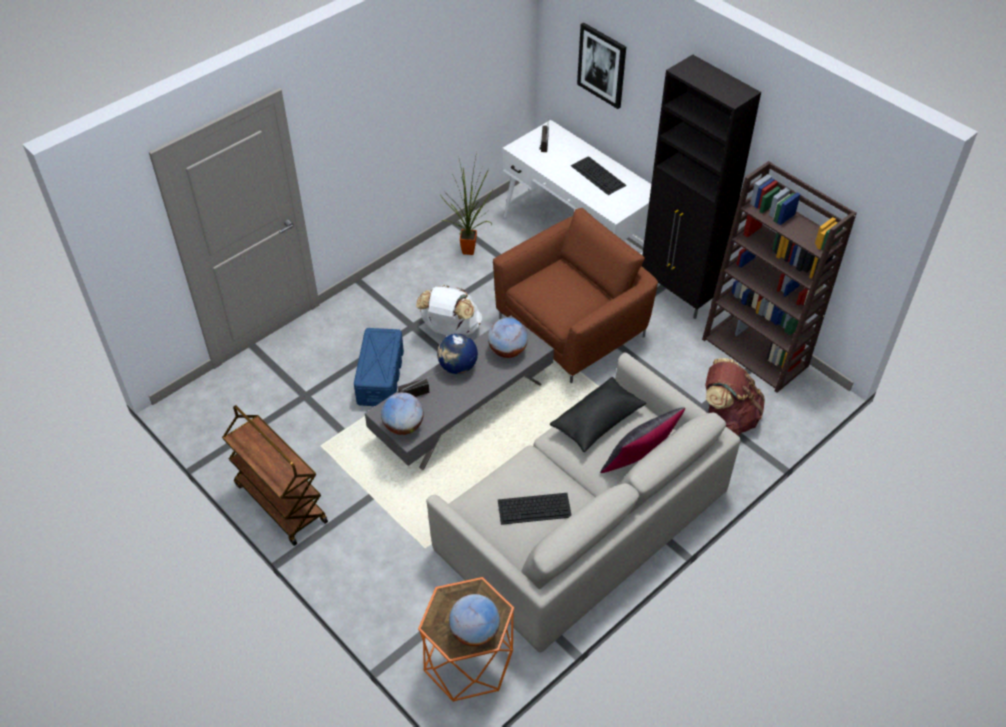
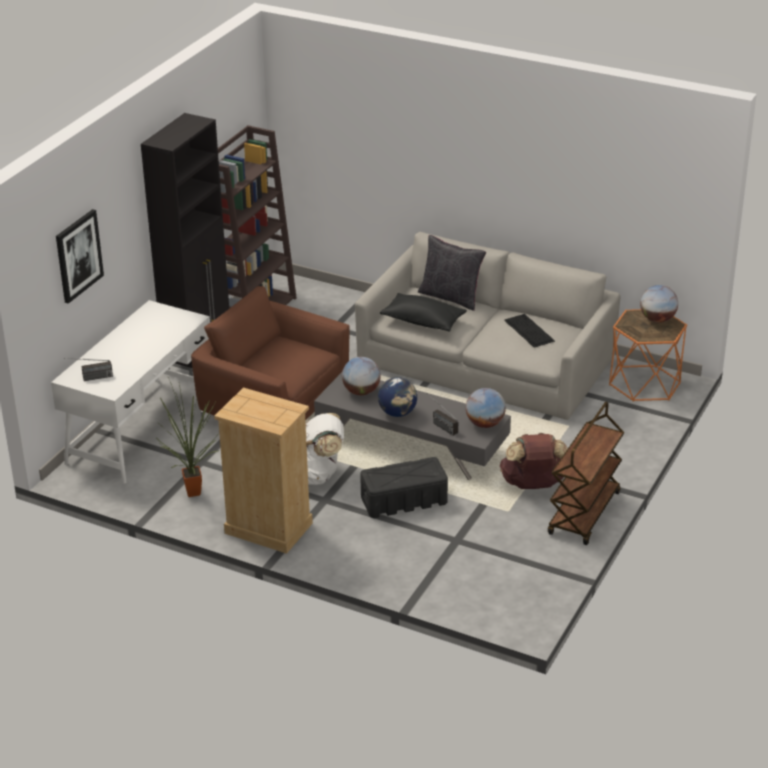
camera: 110 degrees left, 15 degrees down
blue storage box [354,328,404,406] -> black storage box [360,457,448,518]
keyboard [571,156,626,195] -> none
brown backpack [705,358,765,435] -> brown backpack moved to [500,433,568,489]
none -> beige dresser [214,388,313,554]

